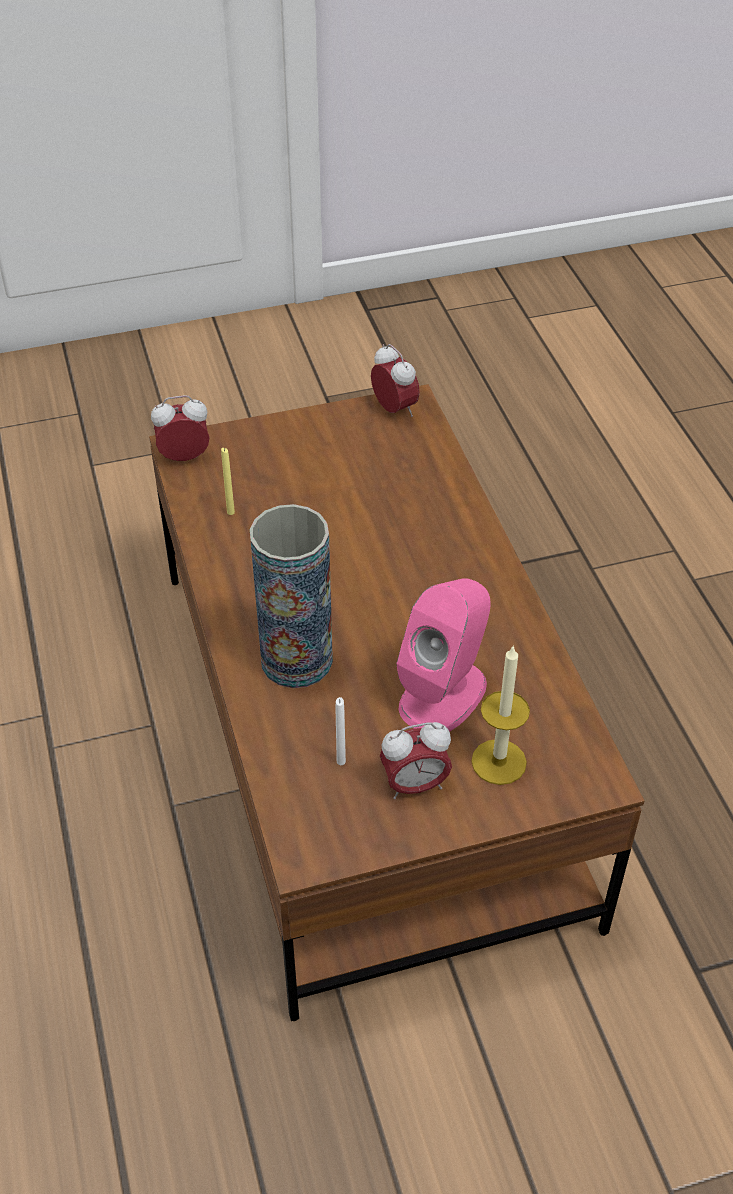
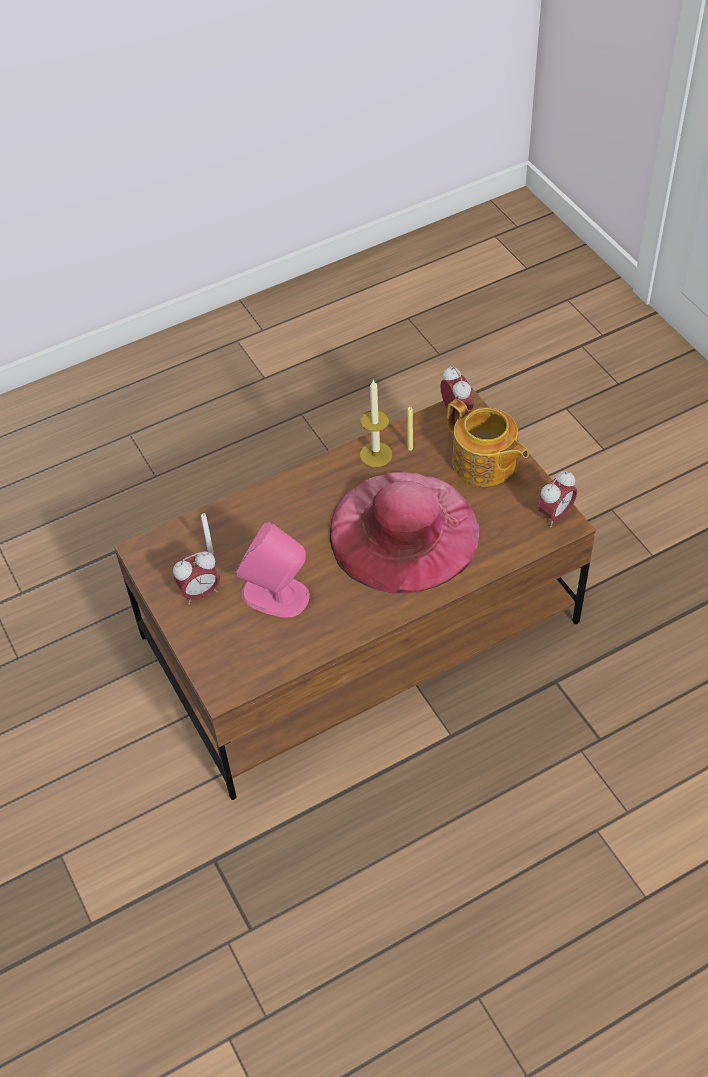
camera: 80 degrees right, 5 degrees up
vase [250,504,333,688] -> none
alarm clock [380,722,452,799] -> alarm clock turned 90 degrees counterclockwise [173,551,220,604]
candle [471,645,530,785] -> candle moved to [360,379,392,467]
none -> pink hat [330,472,479,594]
none -> teapot [447,399,529,486]

